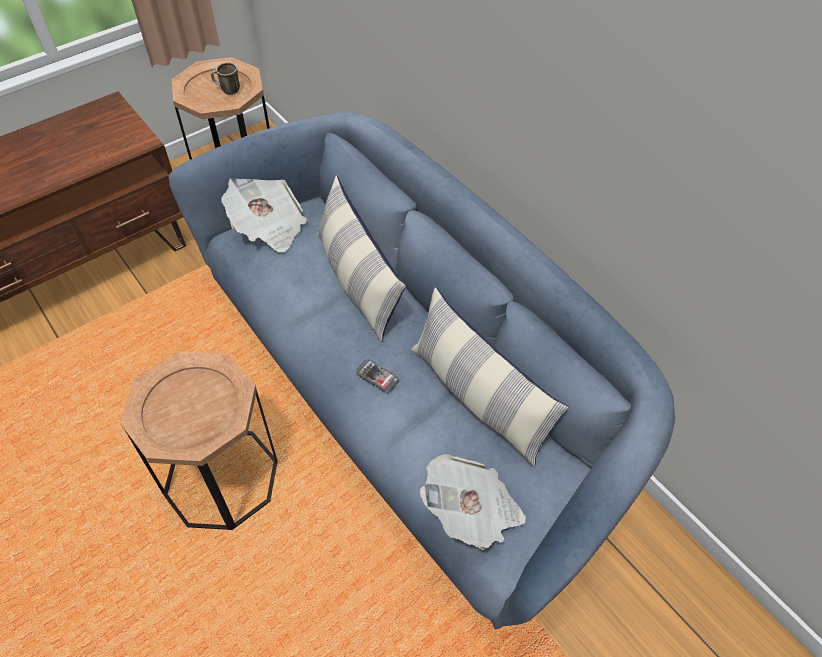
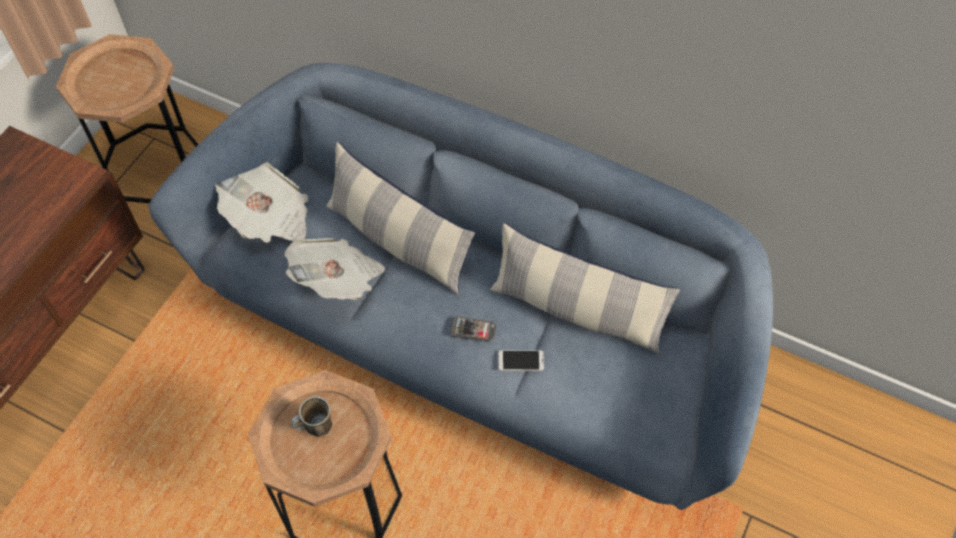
camera: 25 degrees left, 5 degrees up
mug [211,62,240,95] -> mug moved to [291,396,332,437]
newspaper [419,454,526,550] -> newspaper moved to [285,238,385,300]
none -> phone [498,350,544,371]

